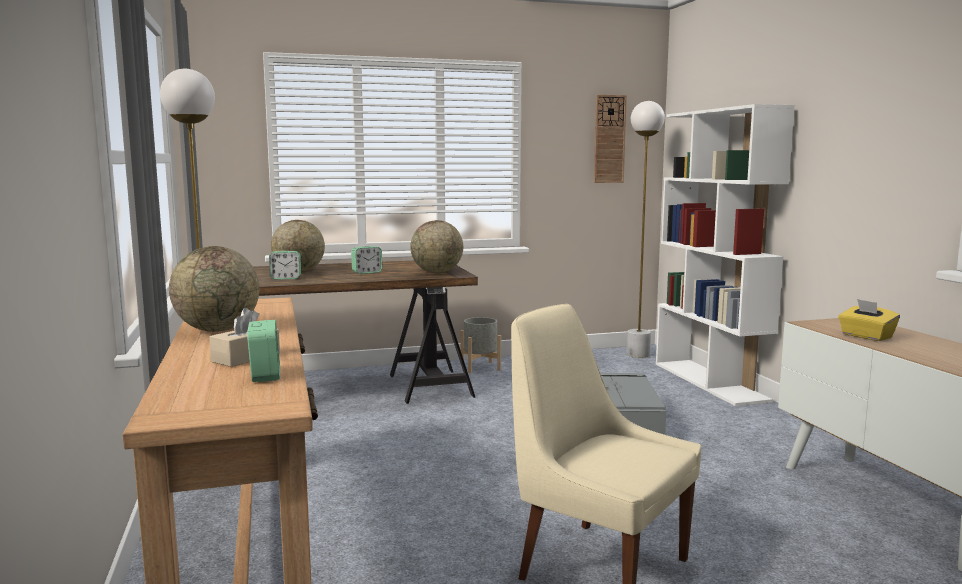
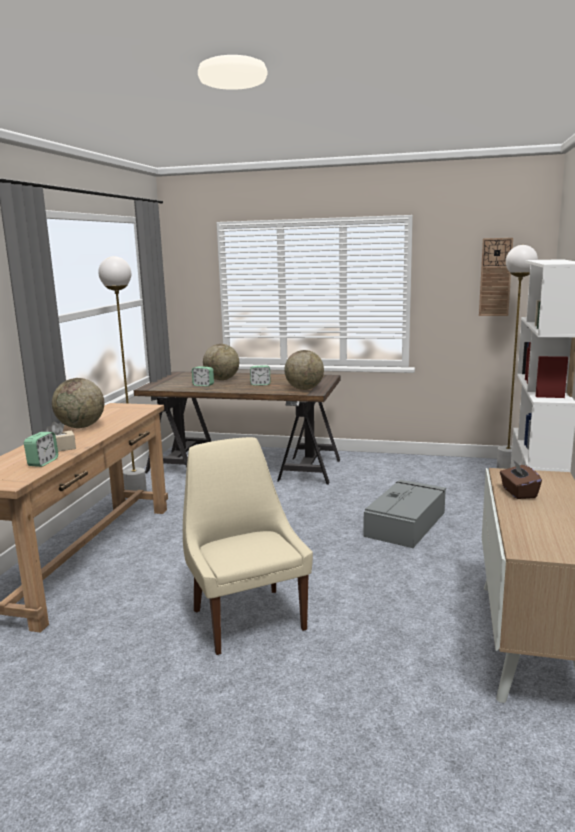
camera: 30 degrees right, 5 degrees up
grey planter [460,317,501,373] -> none
yellow tissue box [838,299,900,341] -> brown tissue box [500,461,542,499]

